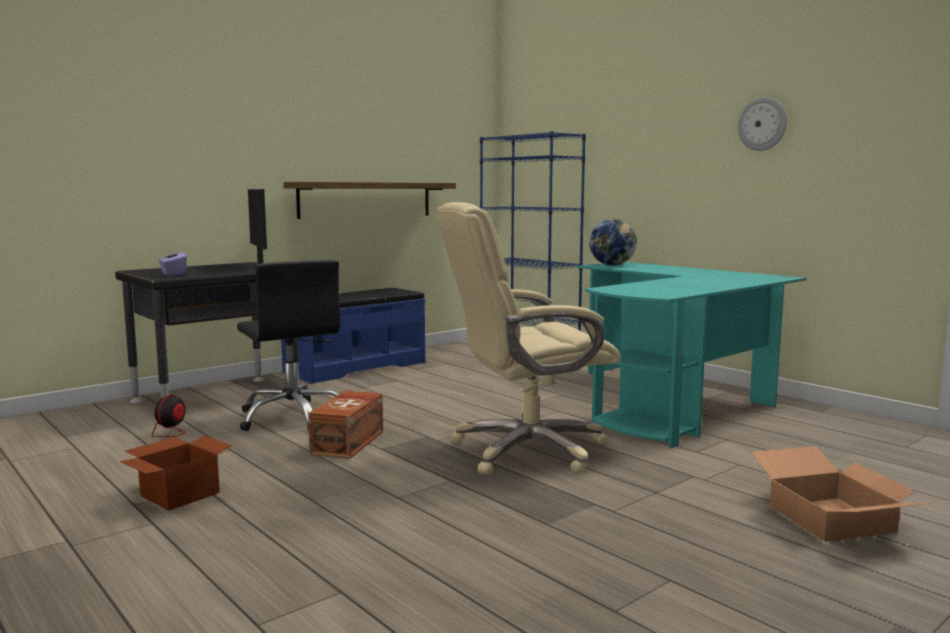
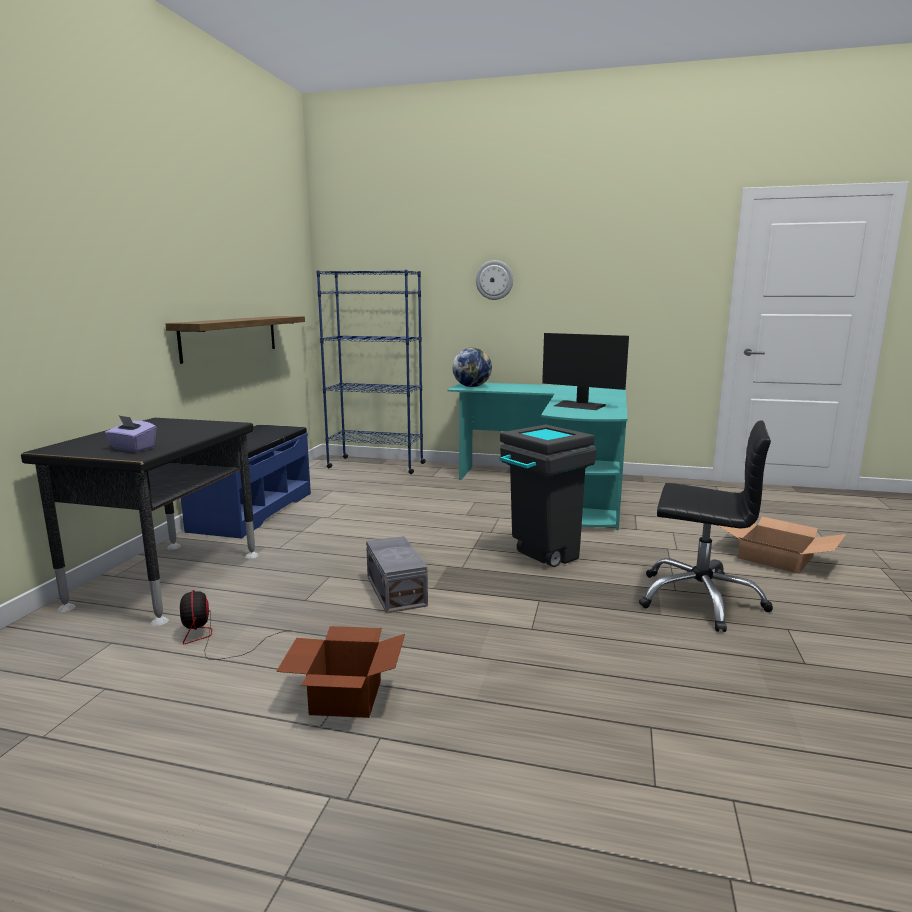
camera: 35 degrees left, 5 degrees up
monitor [233,189,267,270] -> monitor moved to [542,333,629,410]
black office chair [237,260,340,431] -> black office chair moved to [639,421,773,632]
brown storage box [308,391,383,459] -> grey storage box [366,536,428,613]
beige office chair [436,202,620,475] -> grey trash can [500,425,596,567]
wall clock [738,97,787,151] -> wall clock moved to [476,260,513,300]

